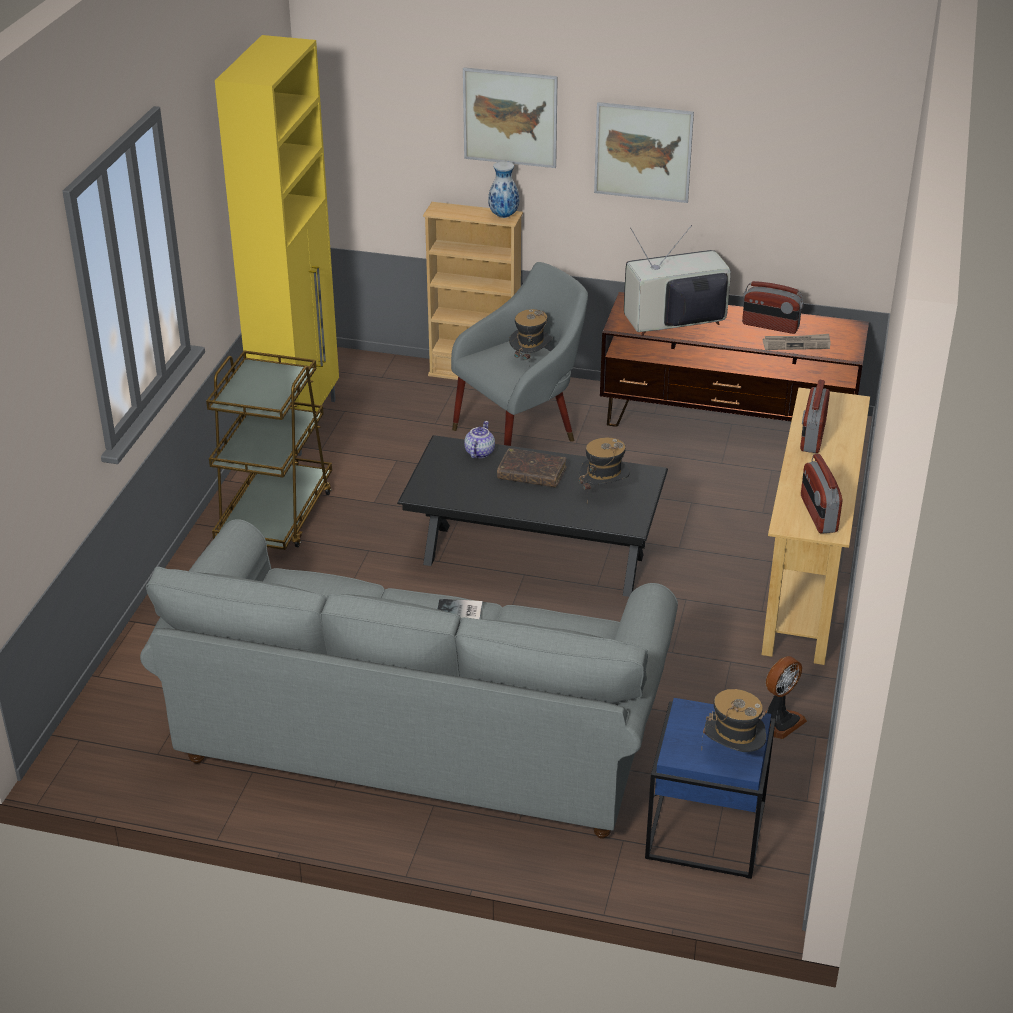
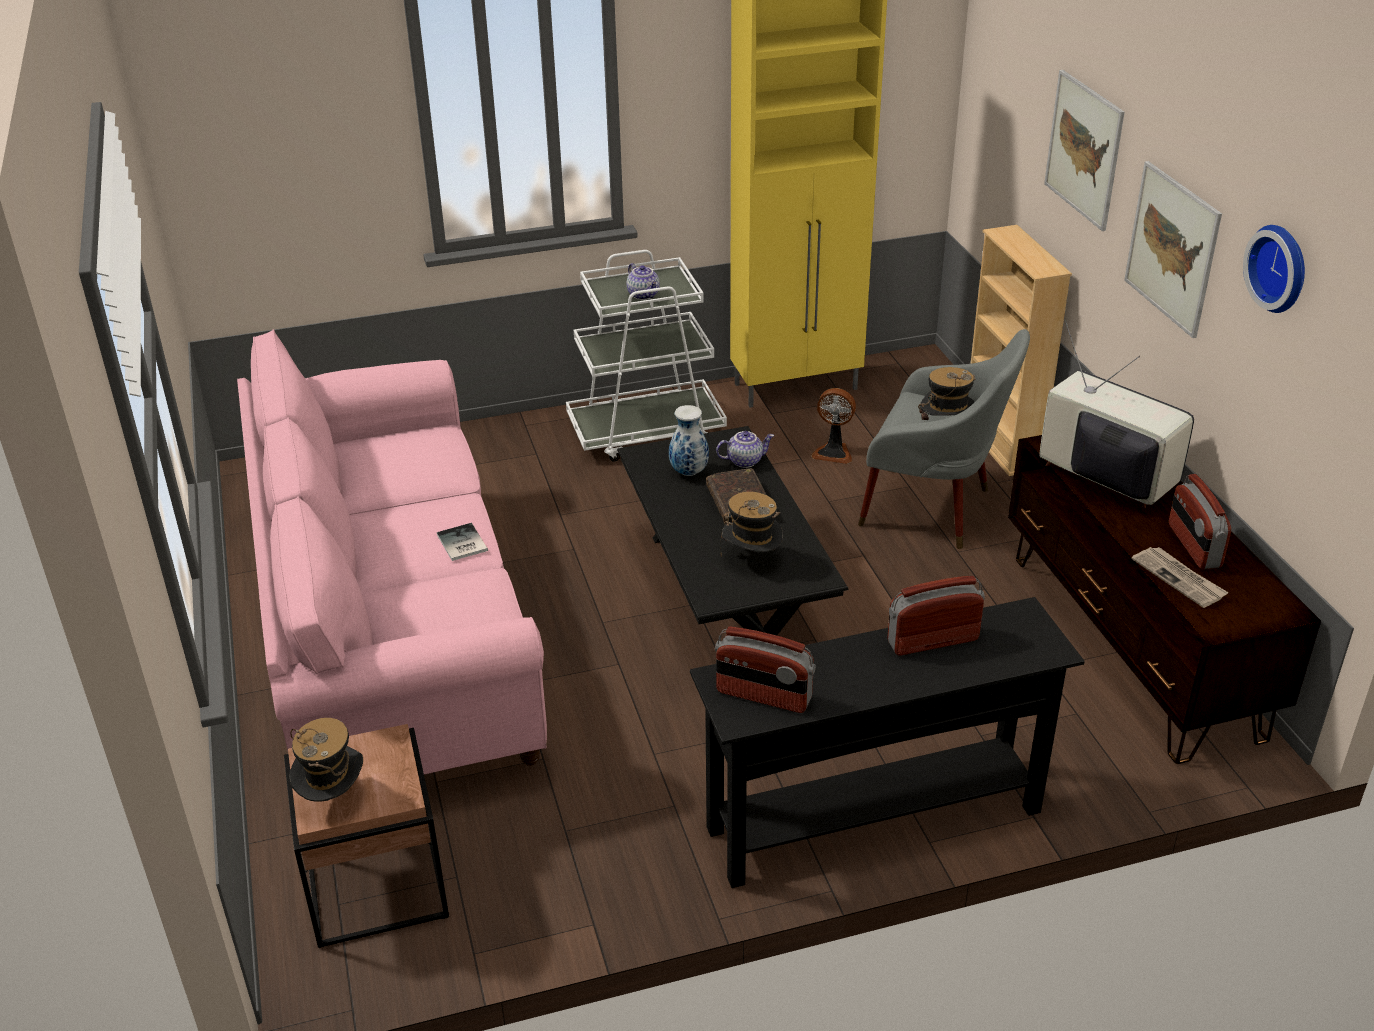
camera: 60 degrees right, 0 degrees up
grey sofa [140,519,678,839] -> pink sofa [237,329,547,774]
brown cart [206,351,332,550] -> white cart [566,250,727,462]
vase [488,161,519,218] -> vase moved to [669,405,709,476]
blue side table [645,698,776,879] -> brown side table [284,724,449,948]
beige console table [762,387,870,665] -> black console table [690,597,1085,888]
fan [765,656,807,739] -> fan moved to [811,388,856,464]
radio [801,454,842,534] -> radio turned 120 degrees counterclockwise [715,626,816,713]
none -> teapot [627,263,660,300]
none -> wall clock [1243,225,1305,313]

